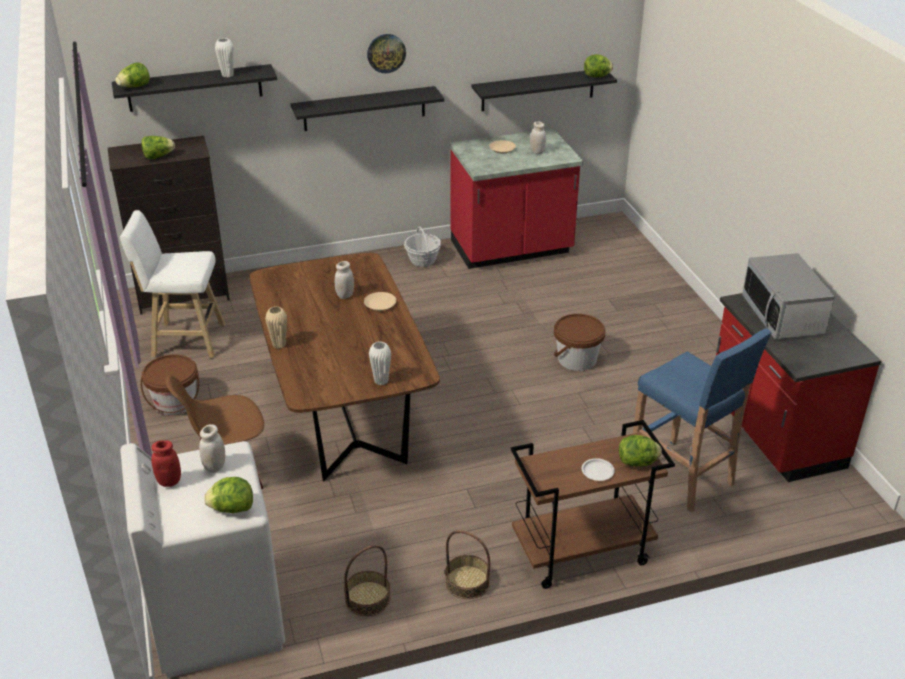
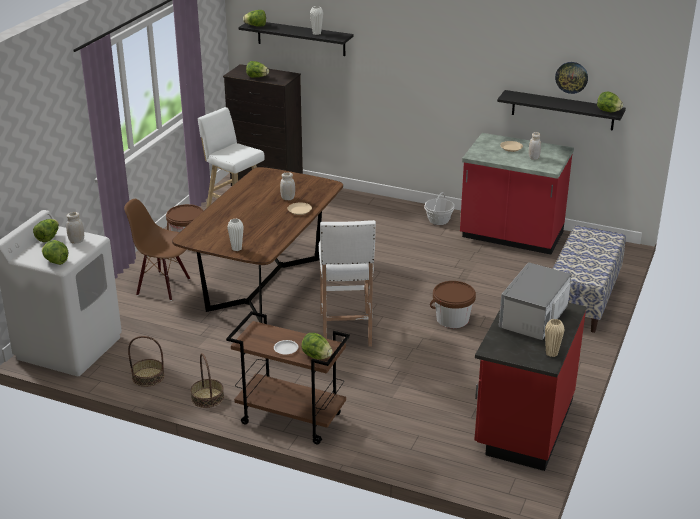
camera: 40 degrees right, 5 degrees down
red jar [151,440,181,487] -> lettuce [33,219,59,242]
beige vase [265,306,287,349] -> beige vase moved to [545,319,565,357]
black shelf [291,86,444,131] -> none
wall clock [367,34,406,73] -> wall clock moved to [555,62,588,94]
blue stool [633,328,772,512] -> none
none -> white stool [319,220,376,347]
none -> bench [553,225,626,333]

